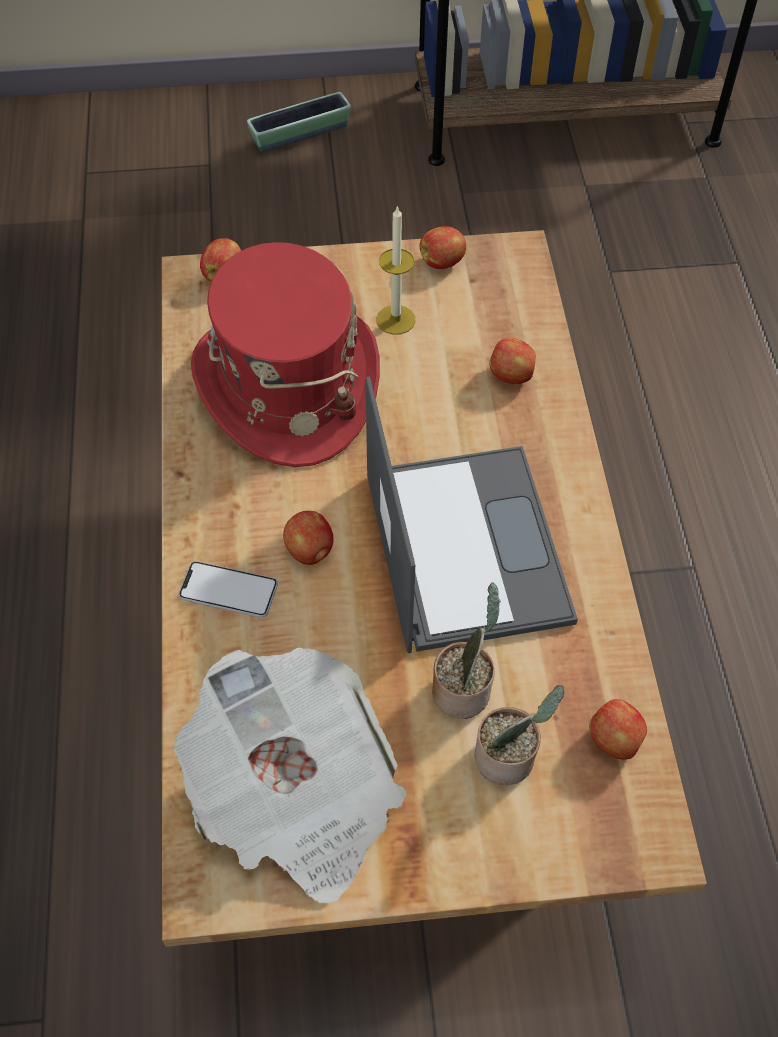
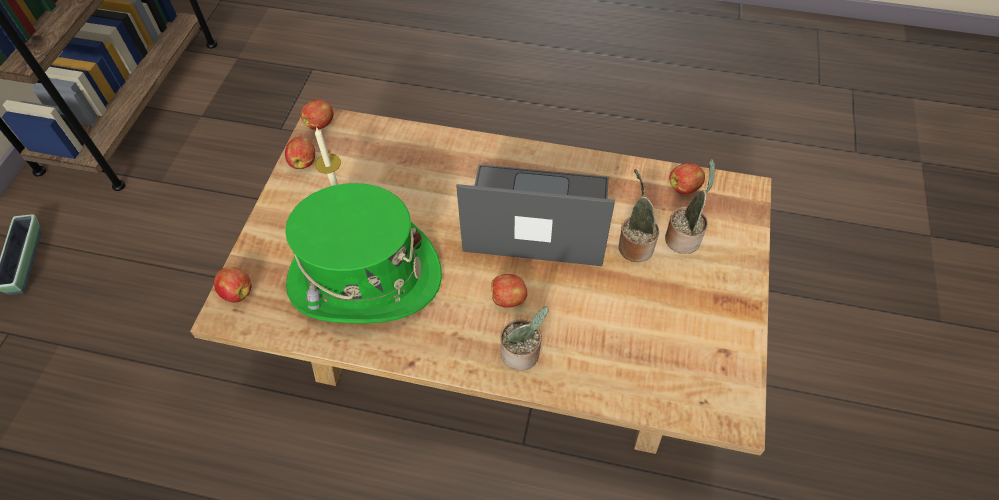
camera: 70 degrees left, 0 degrees up
newspaper [174,648,407,904] -> none
phone [178,561,278,618] -> potted plant [500,306,549,371]
red hat [191,242,380,467] -> green hat [285,183,442,324]
apple [490,338,536,384] -> apple moved to [301,100,334,130]

